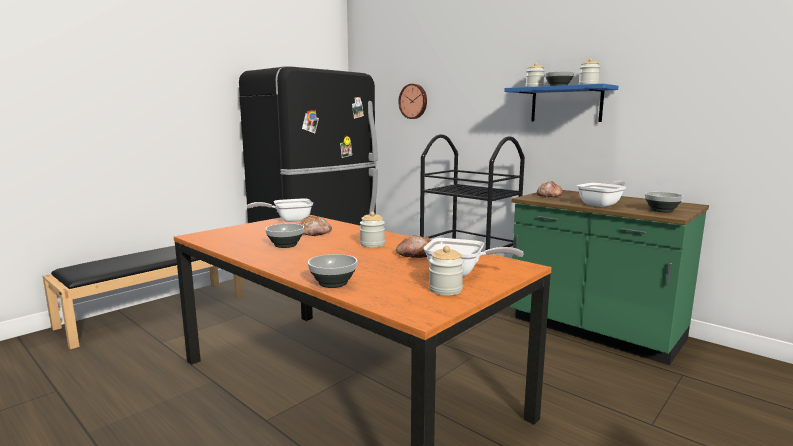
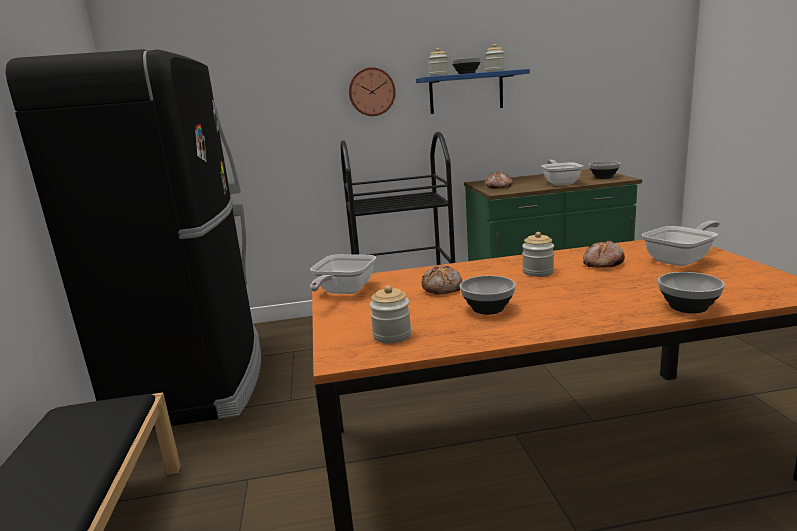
camera: 50 degrees left, 5 degrees up
wall clock [398,84,427,119] -> wall clock moved to [349,67,396,116]
jar [429,246,464,296] -> jar moved to [370,286,411,343]

